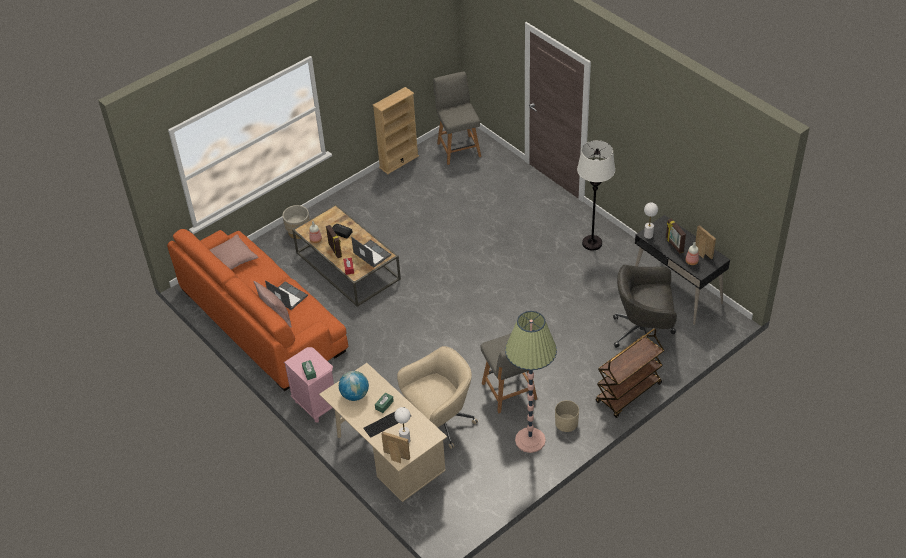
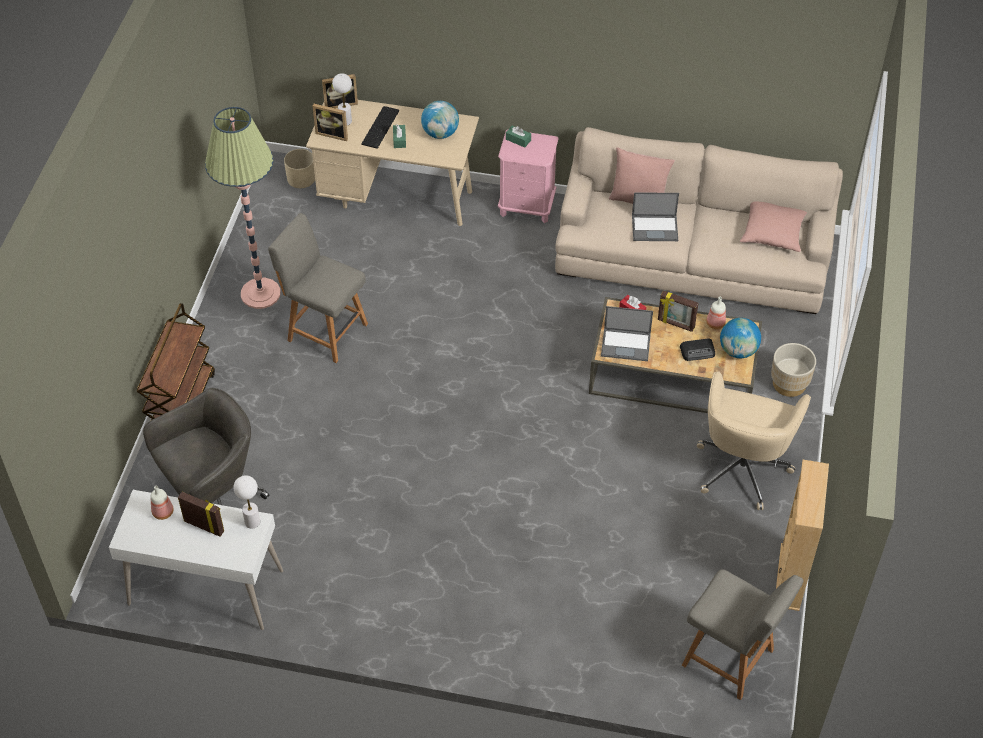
camera: 140 degrees right, 5 degrees up
orange sofa [167,229,348,391] -> beige sofa [555,127,843,314]
beige office chair [397,346,478,449] -> beige office chair moved to [697,371,811,510]
beige planter [555,400,579,432] -> beige planter moved to [284,149,315,188]
white floor lamp [577,140,615,250] -> none
black desk [635,215,730,325] -> white desk [109,490,283,630]
picture frame [695,225,716,259] -> picture frame moved to [313,104,348,141]
none -> globe [720,318,761,358]

